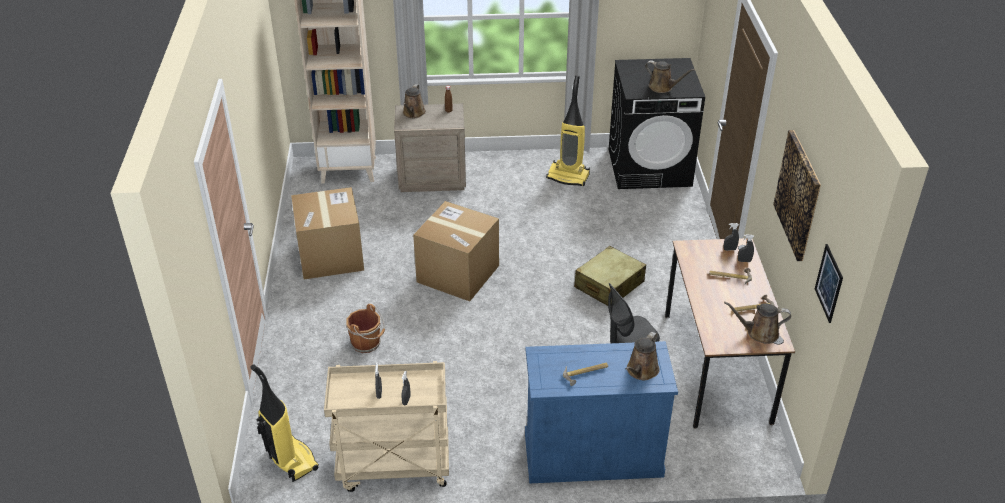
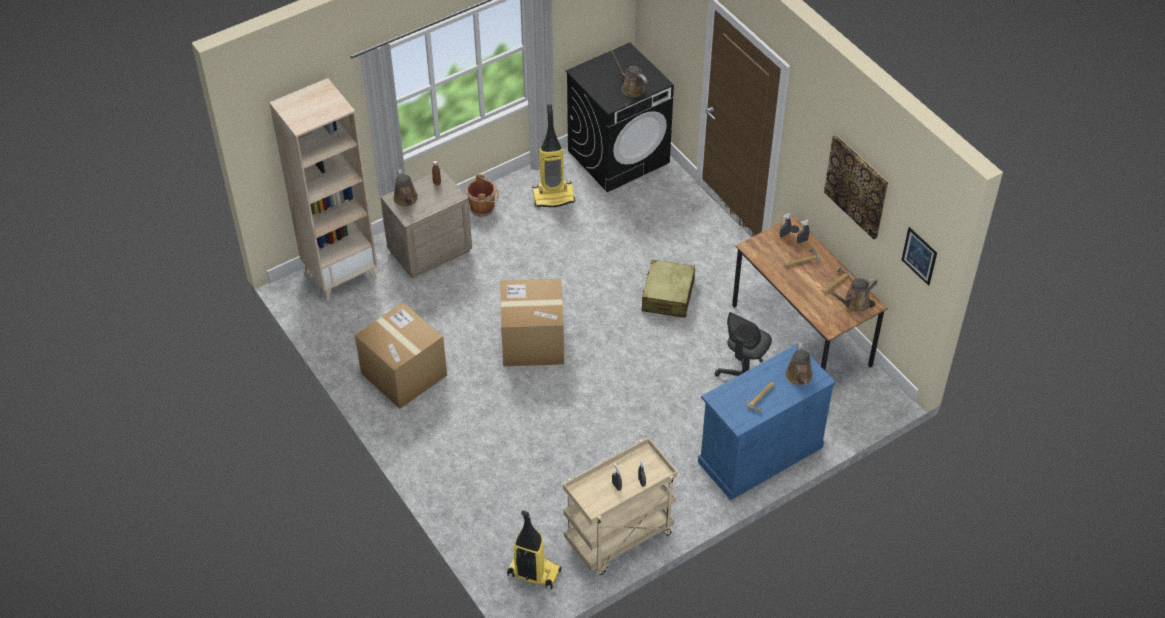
camera: 30 degrees left, 10 degrees up
brown bucket [346,304,385,353] -> brown bucket moved to [466,174,499,217]
brown watering can [645,60,695,93] -> brown watering can turned 135 degrees counterclockwise [610,50,648,97]

